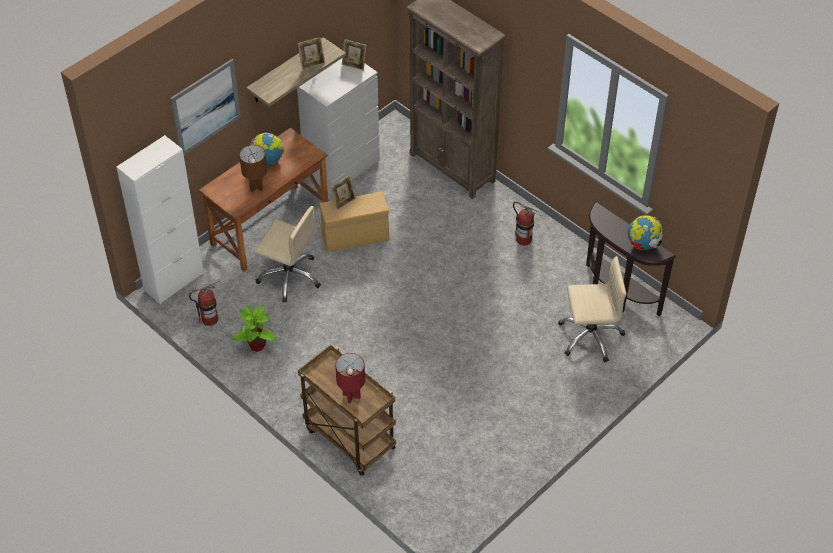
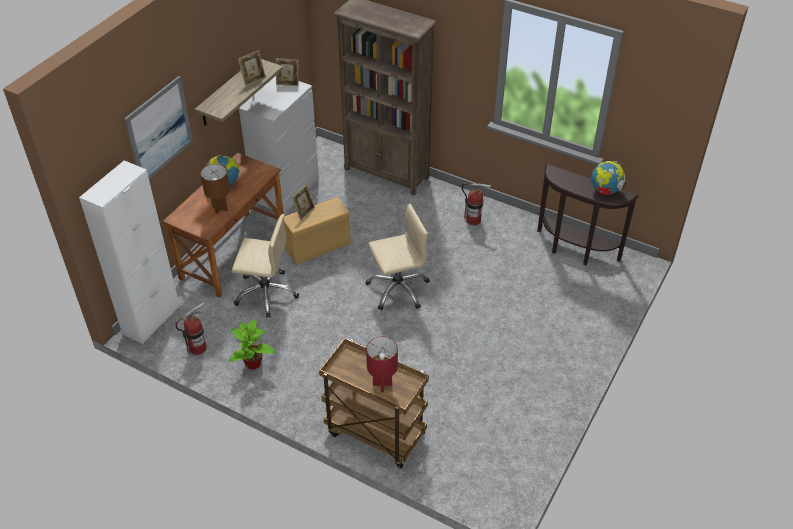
camera: 15 degrees left, 5 degrees down
beige office chair [558,256,627,362] -> beige office chair moved to [366,204,430,310]

